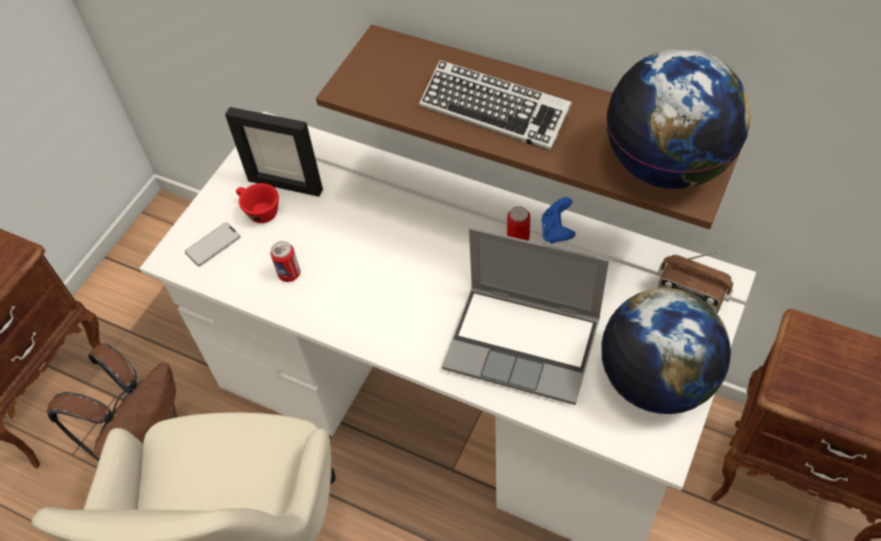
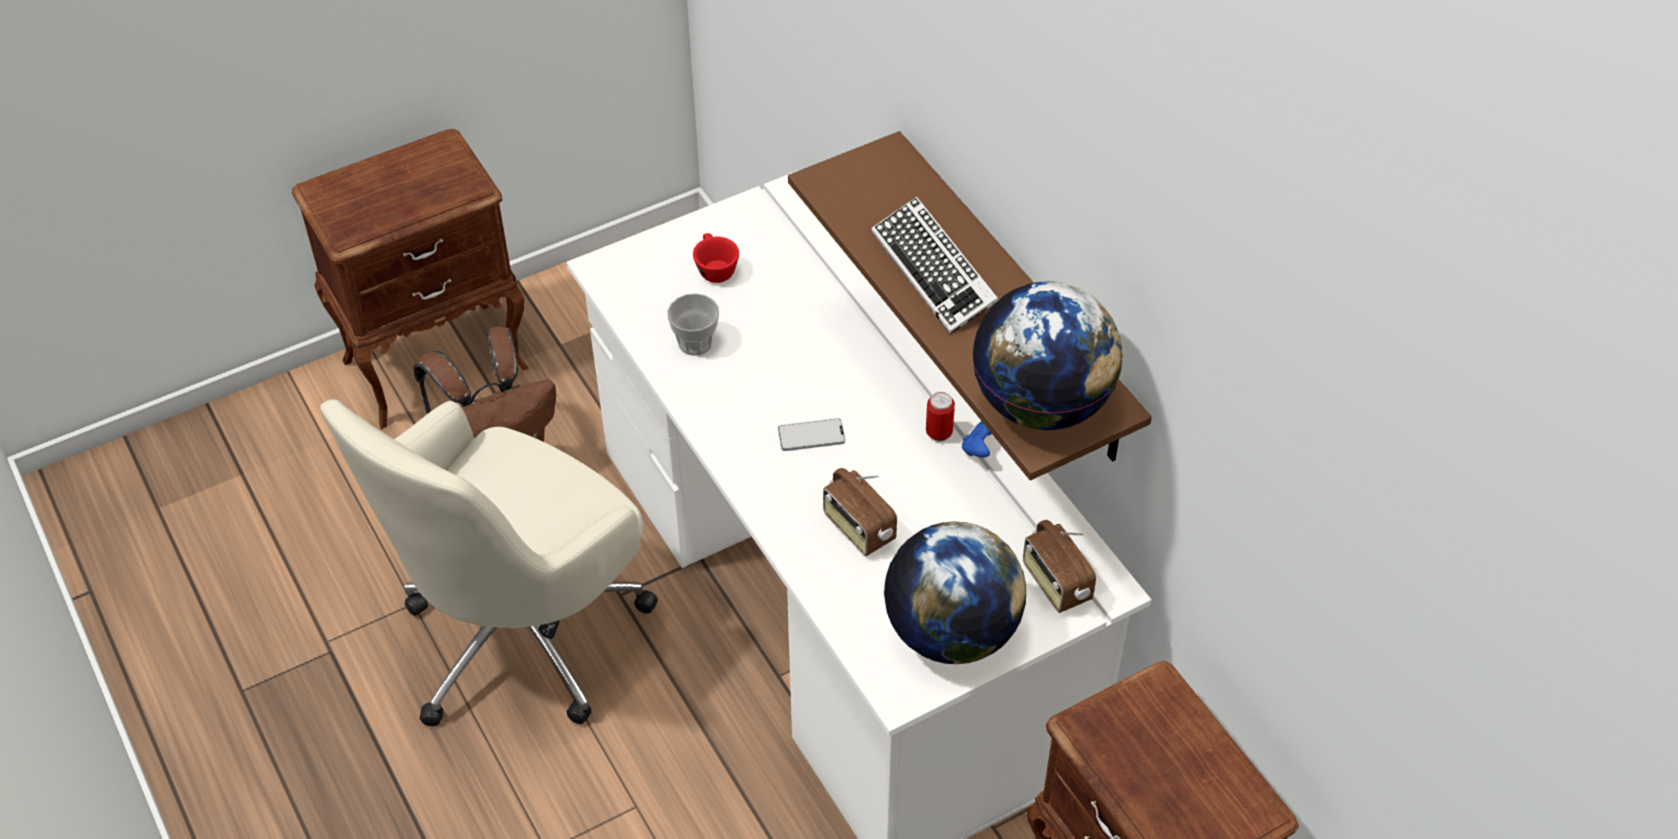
camera: 30 degrees right, 5 degrees down
phone [185,223,240,266] -> phone moved to [778,418,845,451]
picture frame [225,107,323,197] -> none
can [270,241,300,282] -> cup [667,293,719,356]
laptop [442,227,609,405] -> radio [823,468,897,556]

